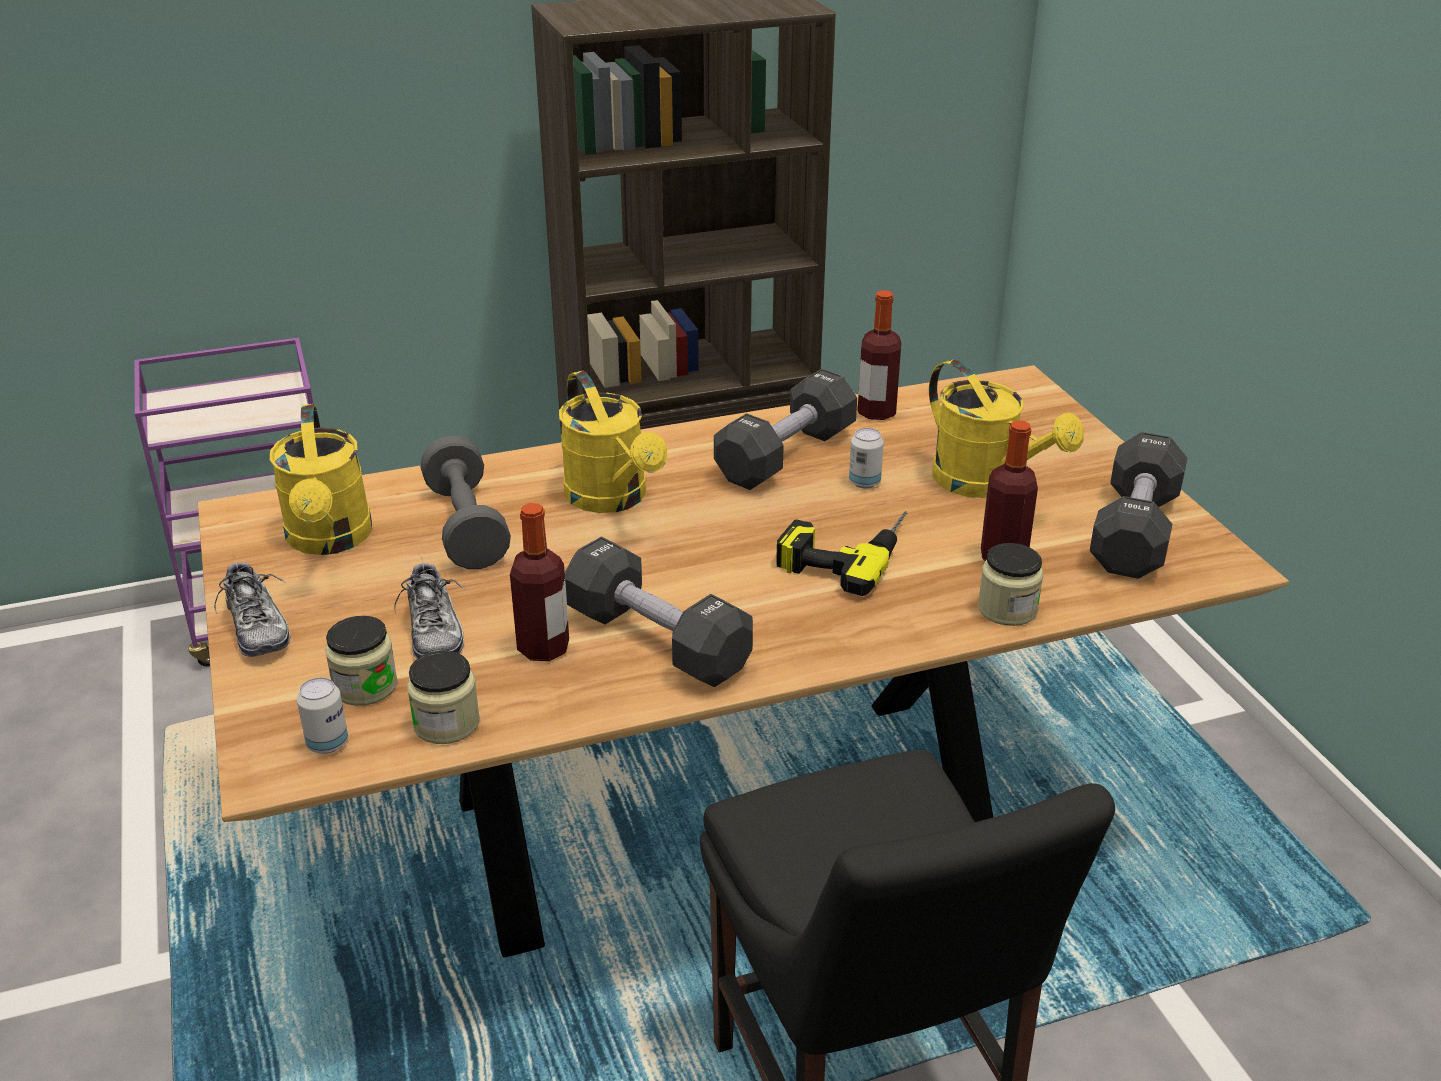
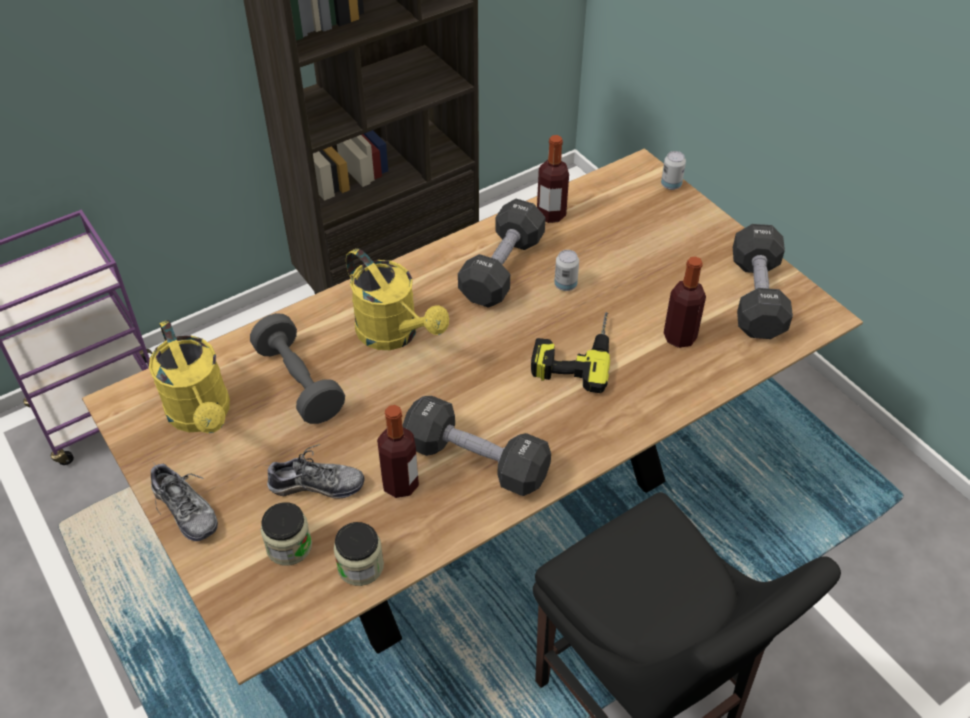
camera: 15 degrees left, 15 degrees up
can [297,677,348,754] -> can moved to [661,151,686,190]
shoe [394,560,466,659] -> shoe turned 60 degrees counterclockwise [267,444,365,499]
yellow watering can [929,360,1084,498] -> none
jar [978,543,1044,626] -> none

